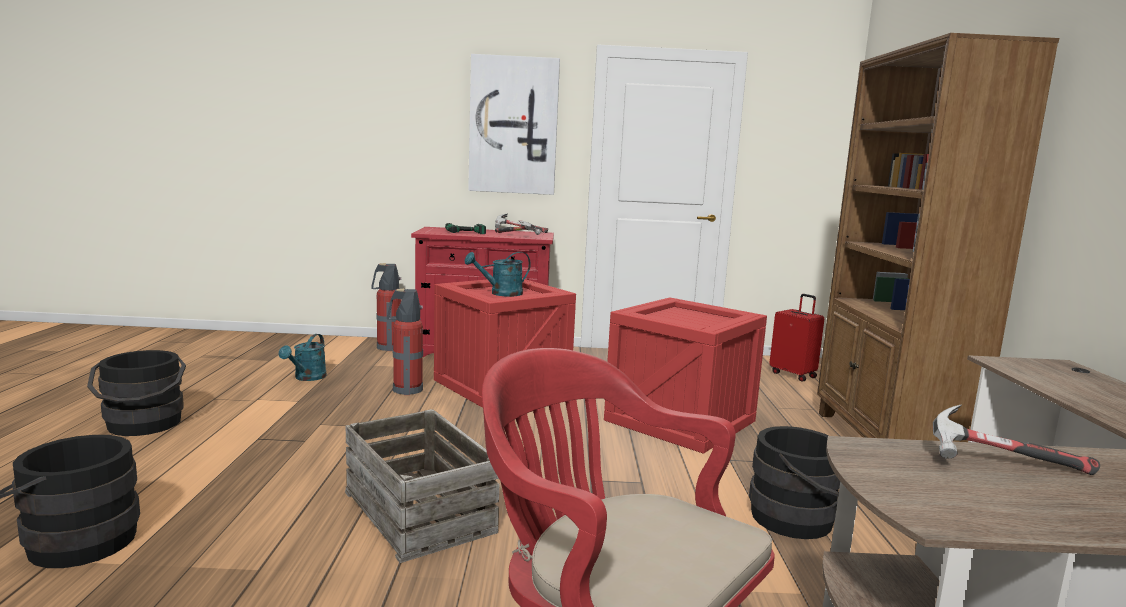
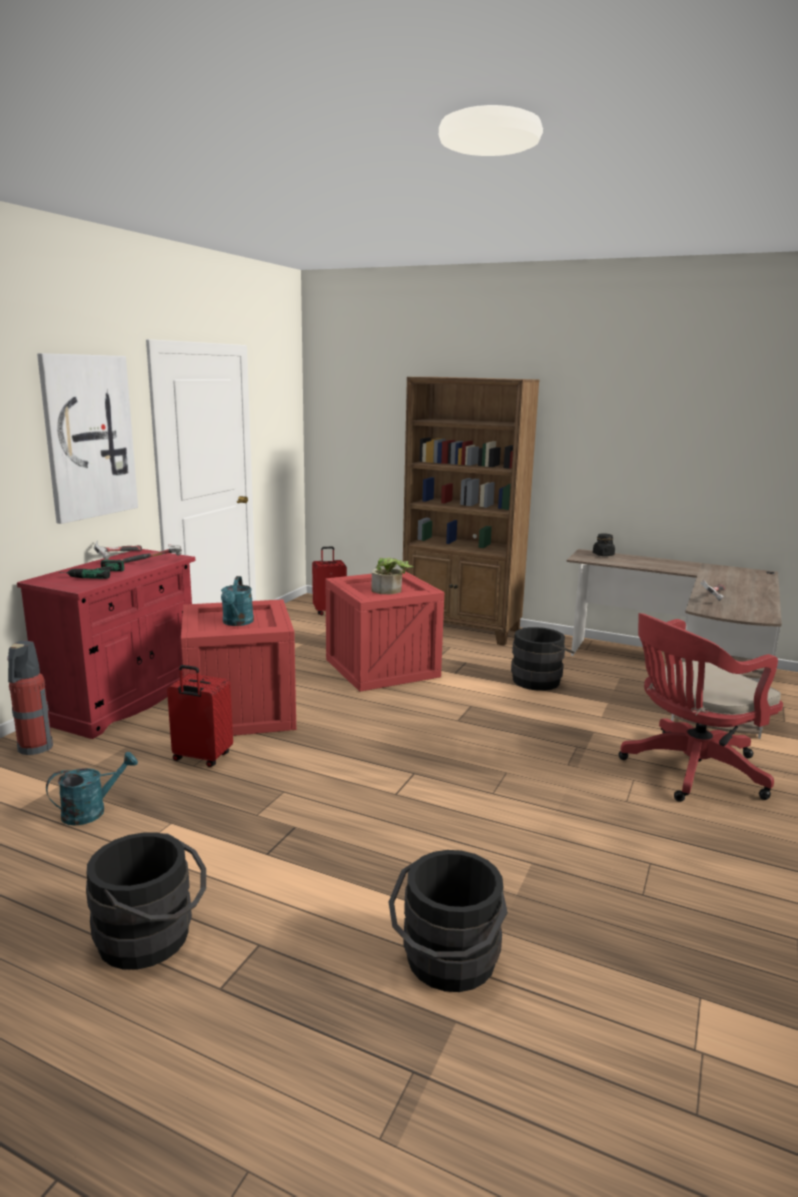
camera: 65 degrees left, 5 degrees up
turquoise watering can [279,334,327,381] -> turquoise watering can turned 75 degrees counterclockwise [46,752,138,826]
crate [345,409,499,563] -> none
fire extinguisher [387,288,423,395] -> red suitcase [167,665,233,767]
none -> potted plant [372,557,413,594]
none -> black jar [593,533,615,556]

